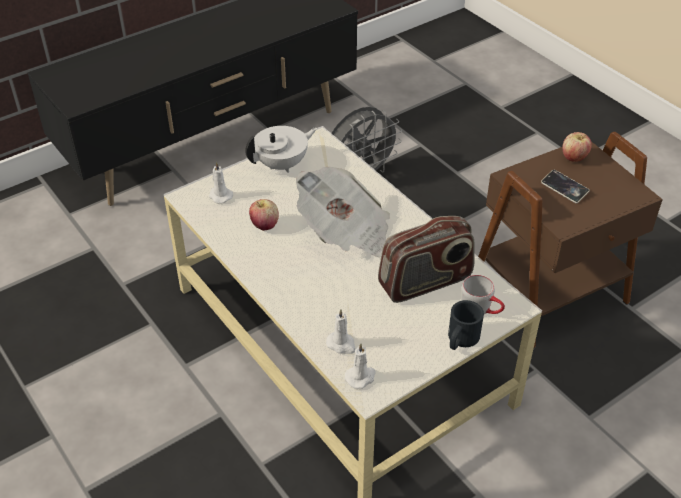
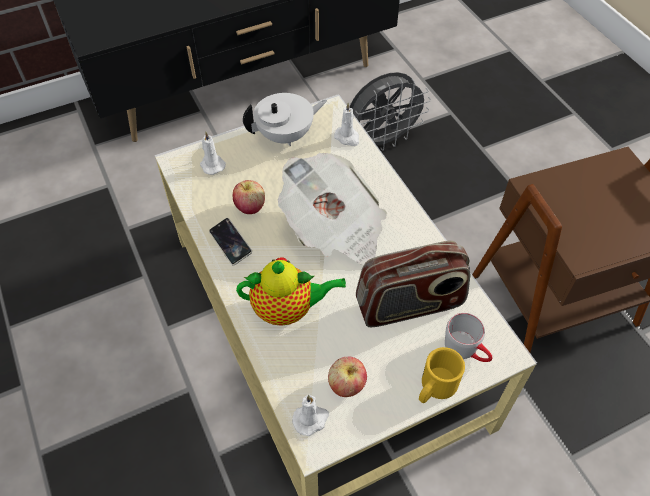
camera: 10 degrees right, 10 degrees up
white candle [326,309,356,354] -> white candle moved to [334,103,359,146]
black mug [448,300,484,350] -> yellow mug [419,347,465,403]
phone [541,170,590,203] -> phone moved to [209,218,252,266]
apple [563,132,592,162] -> apple moved to [328,357,367,397]
none -> teapot [236,257,346,326]

